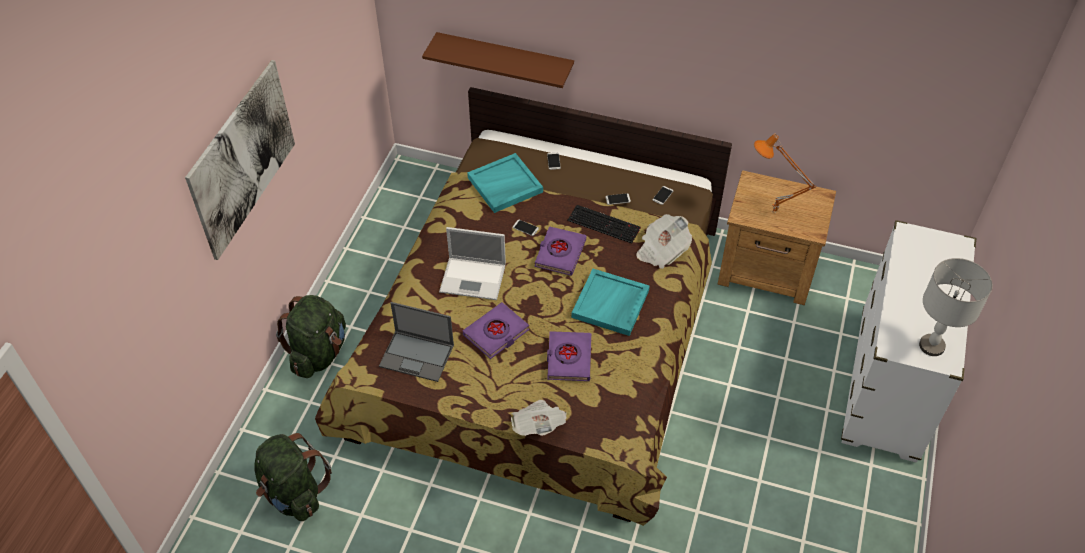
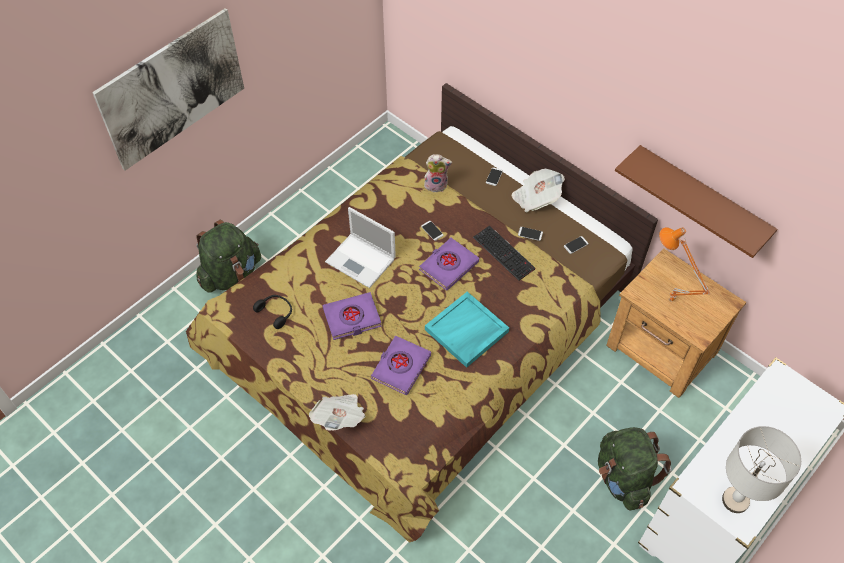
camera: 25 degrees right, 5 degrees up
green backpack [254,433,332,521] -> green backpack moved to [598,427,672,510]
laptop [379,302,454,382] -> black headphones [253,295,292,329]
brown shelf [422,32,574,88] -> brown shelf moved to [615,145,777,258]
turquoise tray [467,153,543,213] -> plush toy [424,154,452,192]
newspaper [636,214,692,269] -> newspaper moved to [511,169,565,213]

